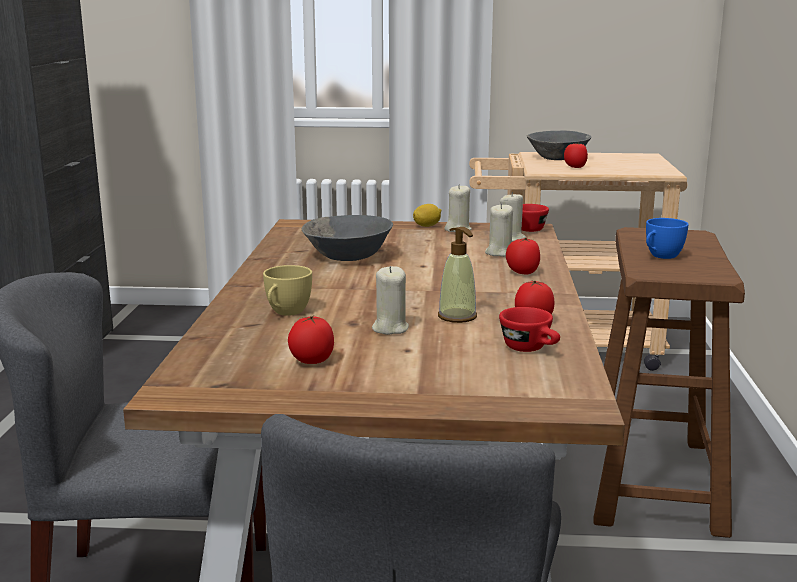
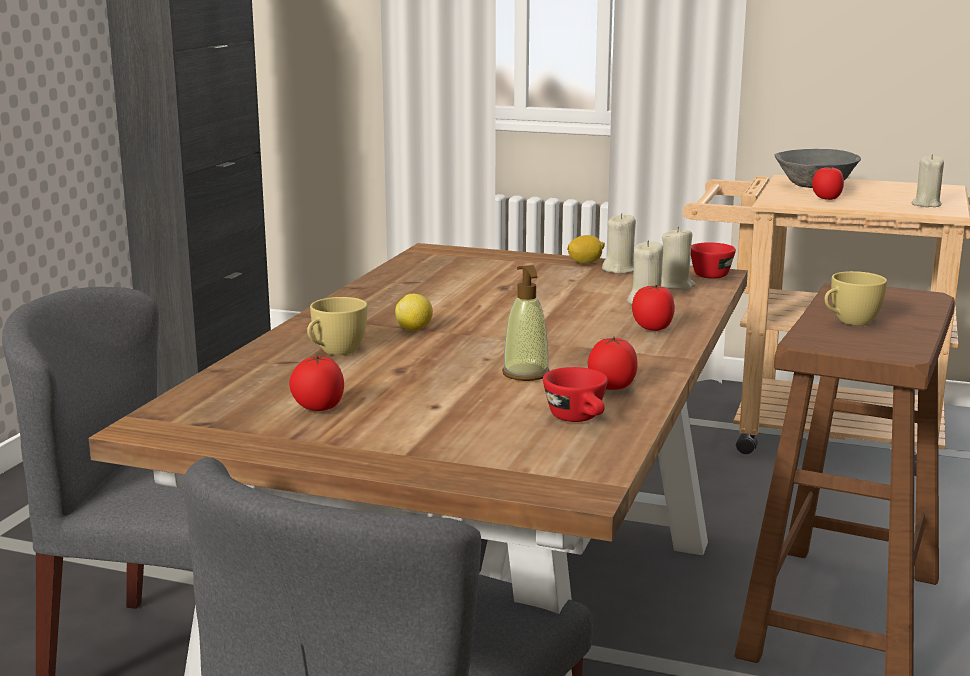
camera: 15 degrees right, 0 degrees up
grey bowl [301,215,393,261] -> none
beige candle [372,266,409,335] -> beige candle moved to [912,154,944,207]
blue cup [646,218,689,259] -> yellow cup [825,271,887,326]
none -> lemon [395,294,433,331]

